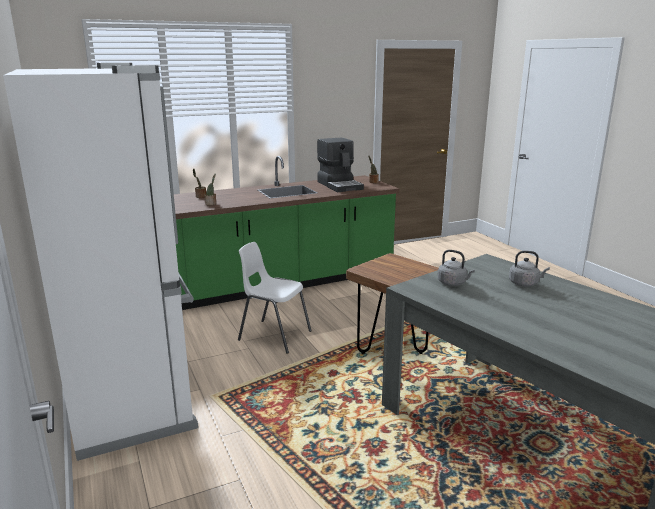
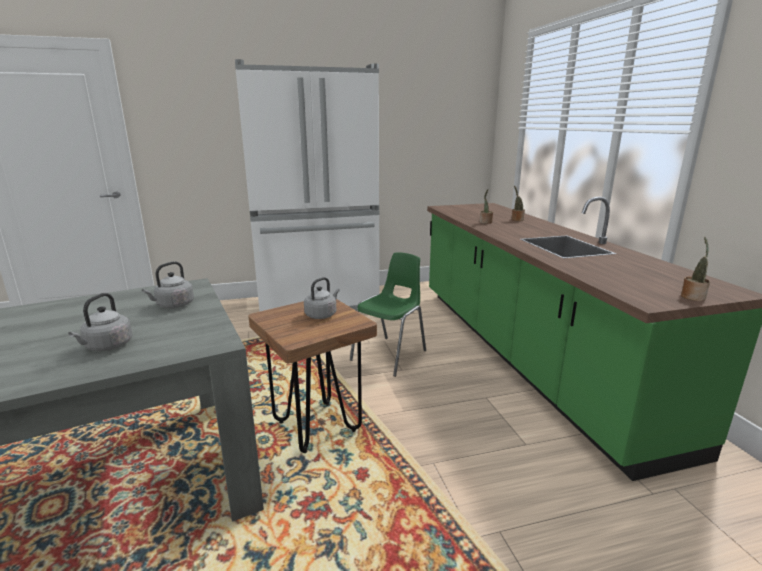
camera: 100 degrees right, 0 degrees up
white chair [238,242,312,354] -> green chair [350,253,426,377]
coffee machine [317,137,364,192] -> none
none -> grey kettle [304,277,340,319]

